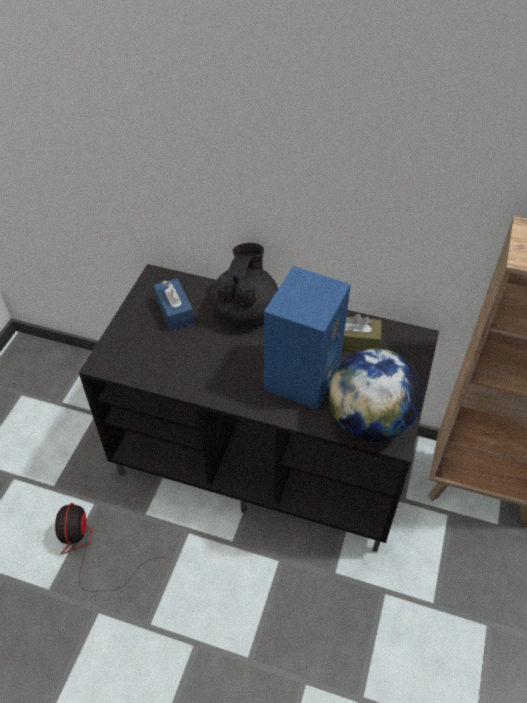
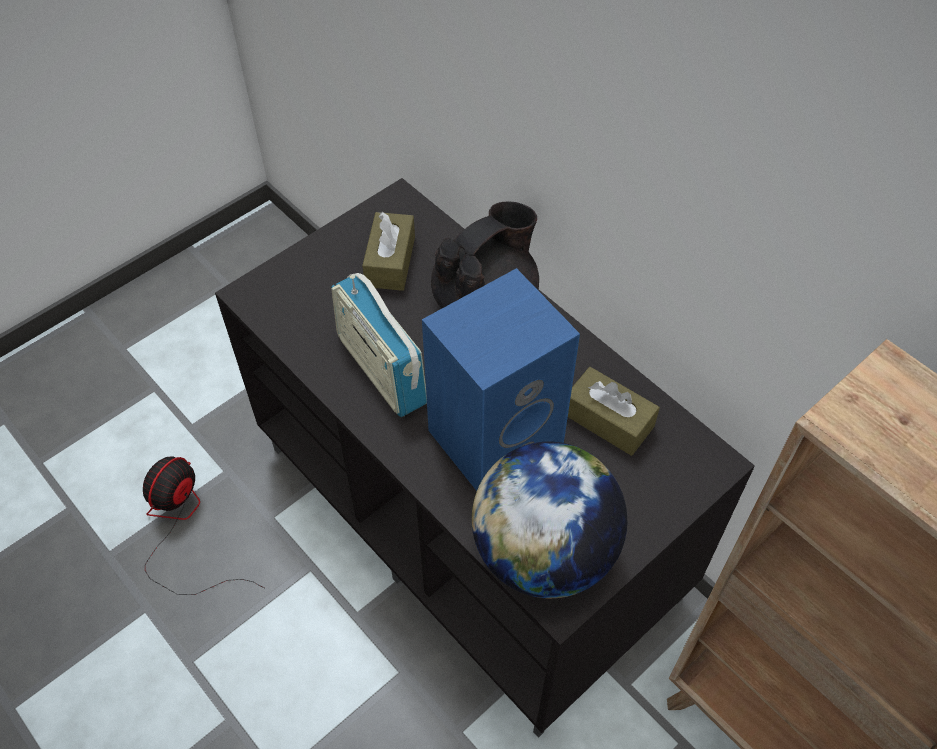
camera: 30 degrees right, 5 degrees up
blue tissue box [154,278,195,331] -> brown tissue box [362,212,415,291]
none -> radio [331,273,427,417]

